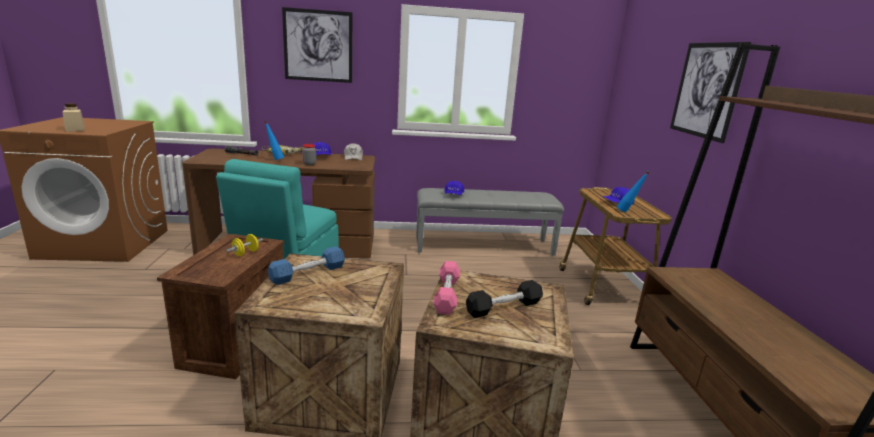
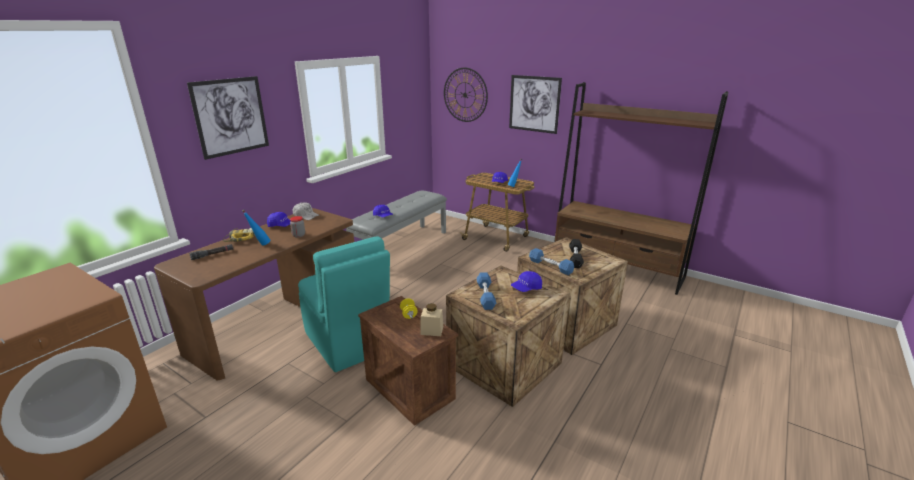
camera: 50 degrees left, 5 degrees up
beige jar [63,103,85,132] -> beige jar moved to [420,303,443,336]
pink dumbbell [433,261,460,315] -> blue dumbbell [529,248,574,275]
none -> wall clock [444,68,488,122]
none -> blue cap [511,271,542,292]

